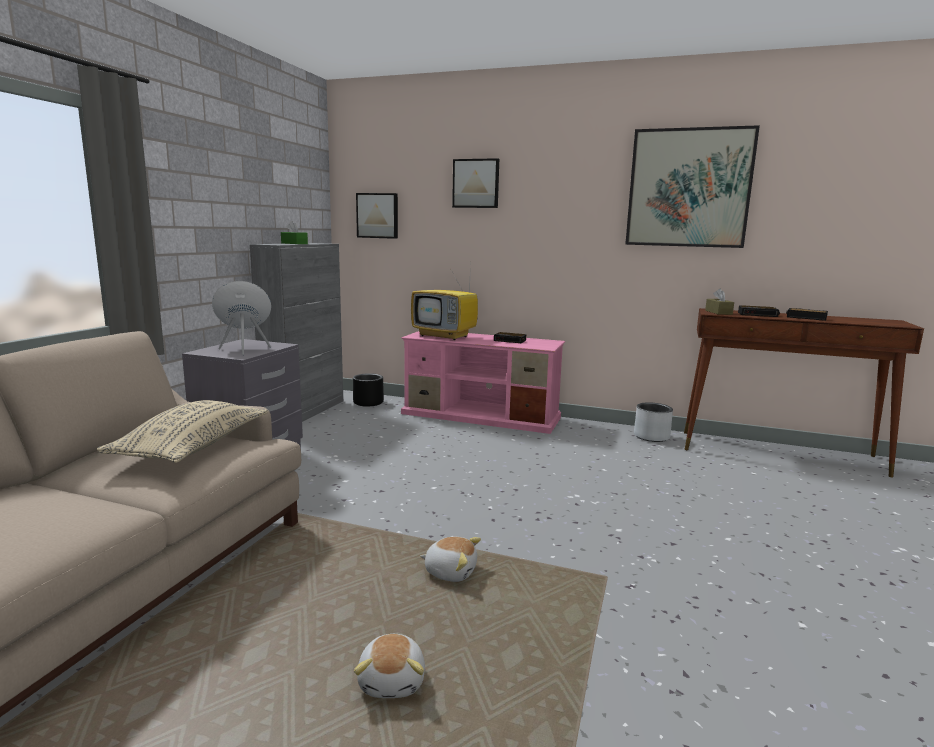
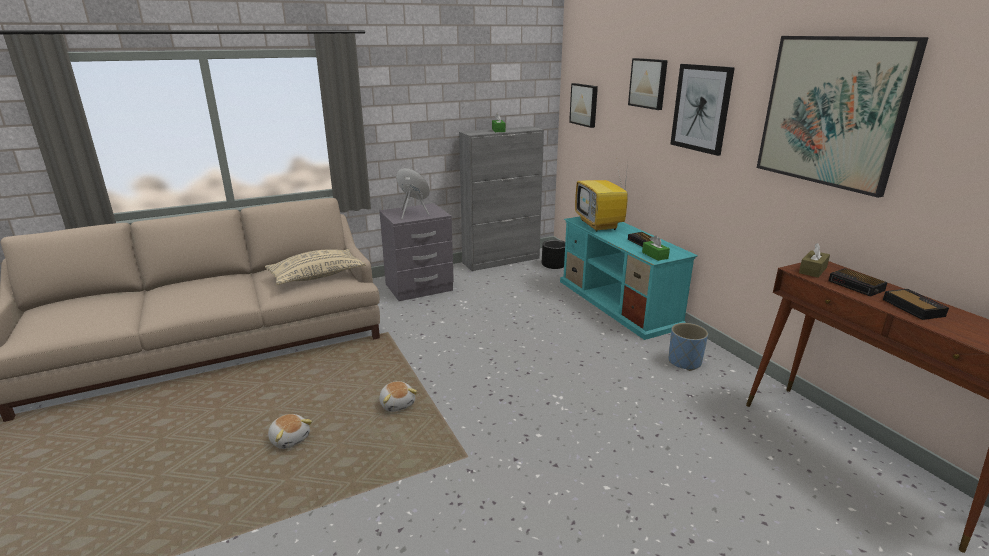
camera: 45 degrees right, 10 degrees up
plush toy [354,634,425,698] -> plush toy turned 90 degrees counterclockwise [268,414,312,449]
pink tv stand [401,331,566,434] -> turquoise tv stand [560,216,698,340]
grey planter [634,402,673,442] -> none
none -> green tissue box [642,235,670,261]
none -> blue planter [669,323,708,371]
none -> picture [670,64,735,156]

